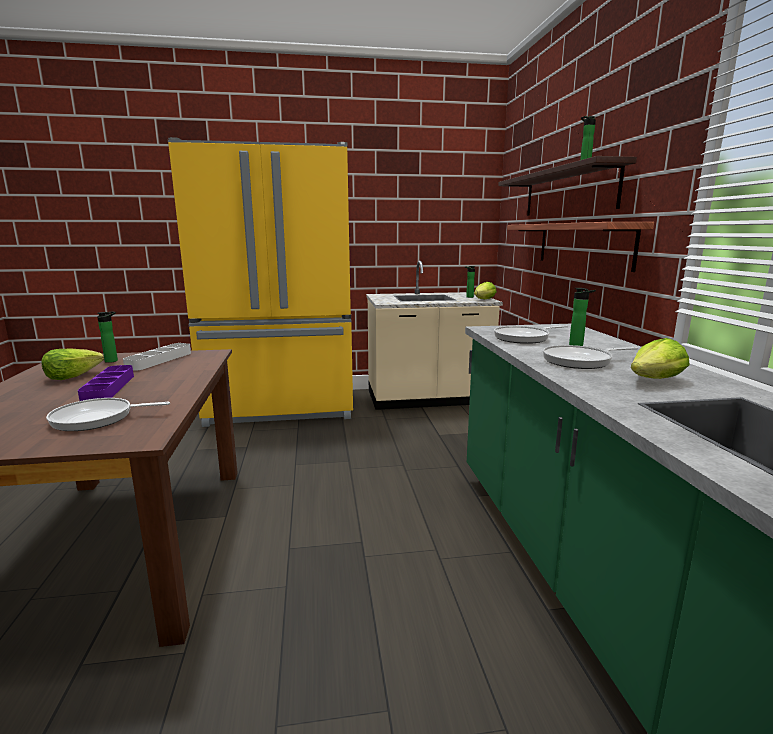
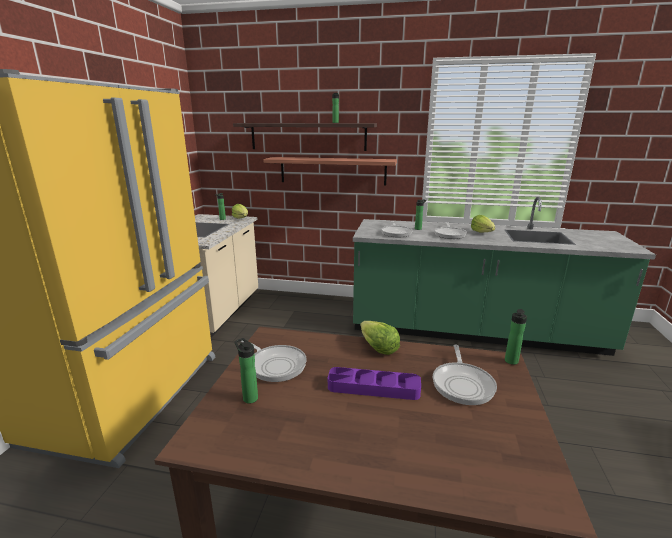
camera: 70 degrees left, 5 degrees up
lettuce [41,348,104,380] -> lettuce moved to [360,321,400,355]
white tray [123,343,191,371] -> frying pan [240,341,307,382]
none -> bottle [505,309,527,365]

